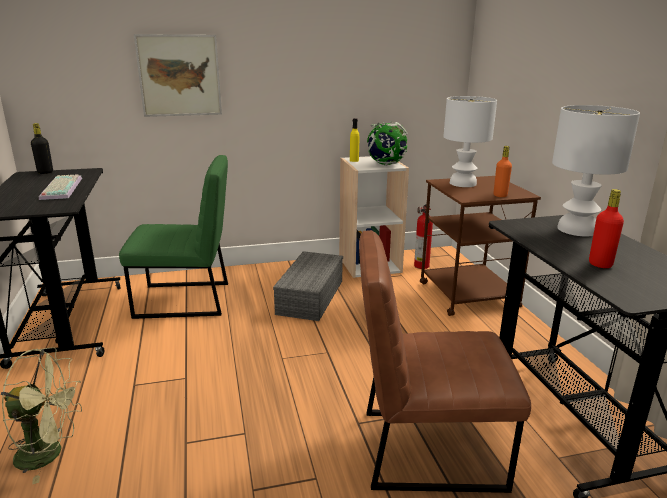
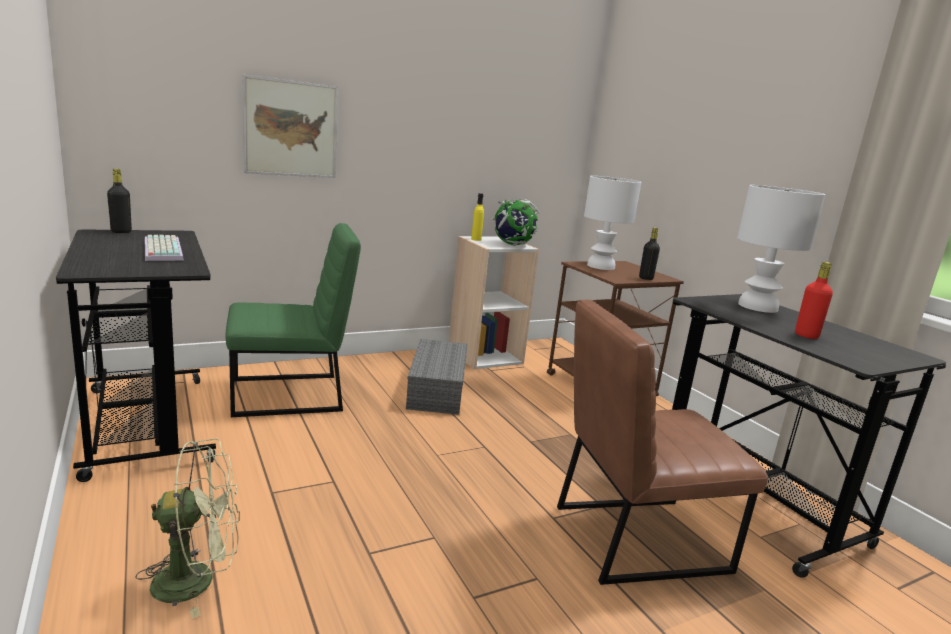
camera: 15 degrees left, 5 degrees down
fire extinguisher [414,205,433,269] -> none
orange bottle [494,146,512,197] -> black bottle [639,227,660,280]

